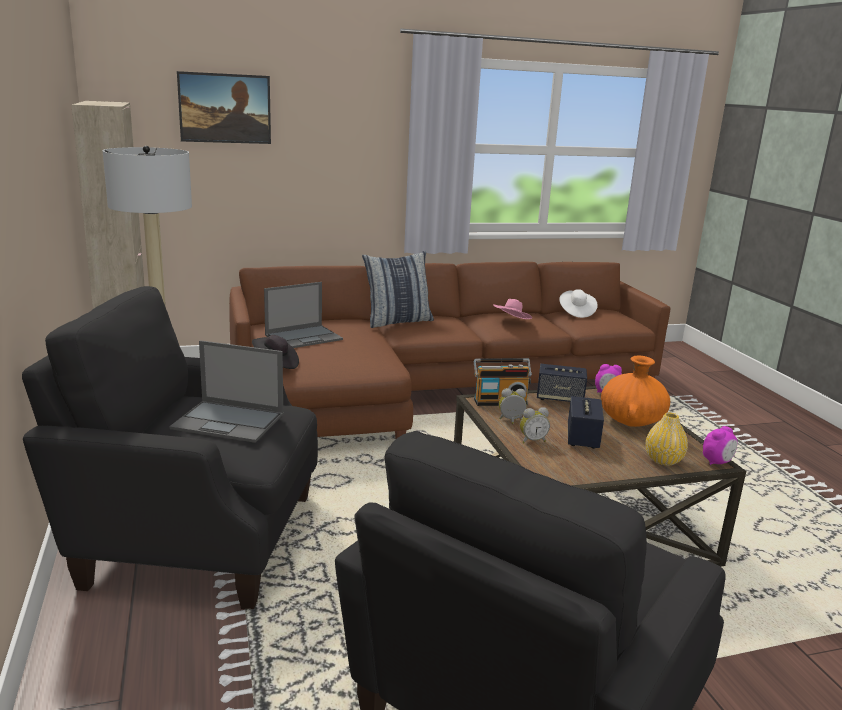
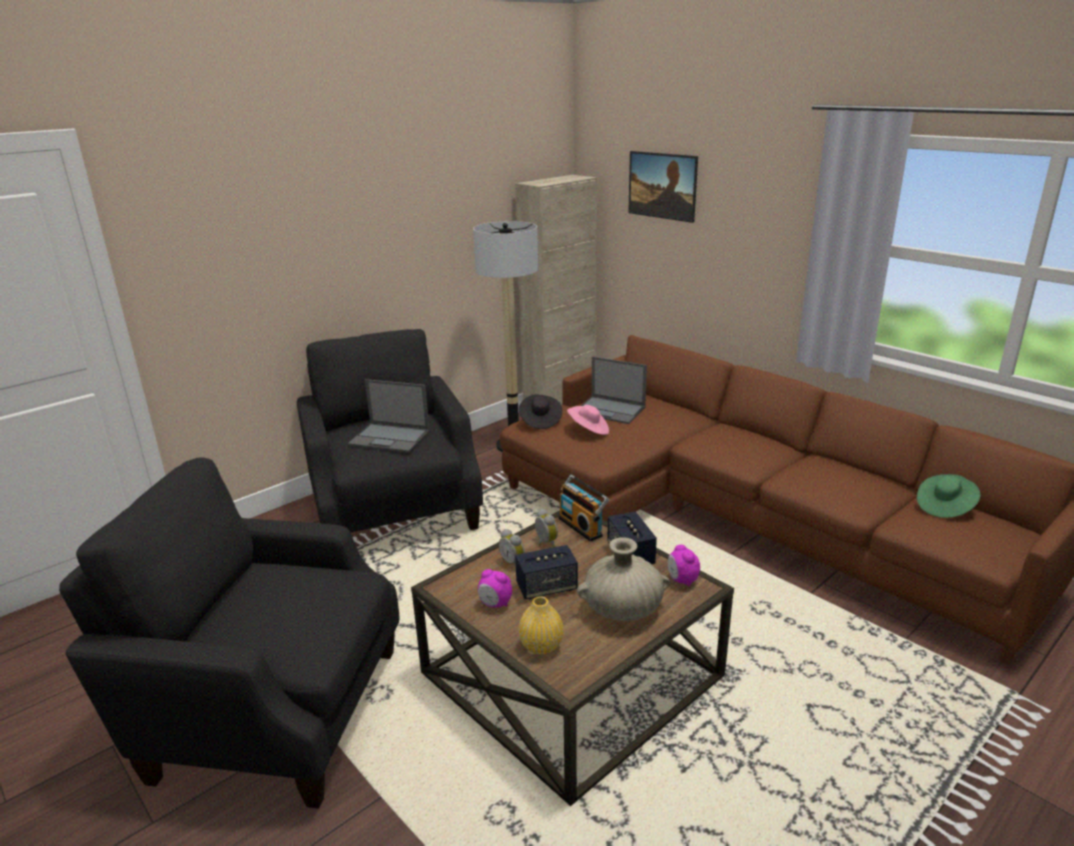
camera: 65 degrees right, 5 degrees up
laptop [169,340,284,443] -> laptop turned 60 degrees counterclockwise [348,379,430,453]
pillow [362,251,434,328] -> none
pink hat [493,299,532,319] -> pink hat moved to [567,405,609,435]
white hat [559,289,598,318] -> green hat [917,474,981,518]
orange vase [601,356,670,427] -> beige vase [577,537,670,621]
alarm clock [703,426,738,465] -> alarm clock moved to [478,569,512,608]

